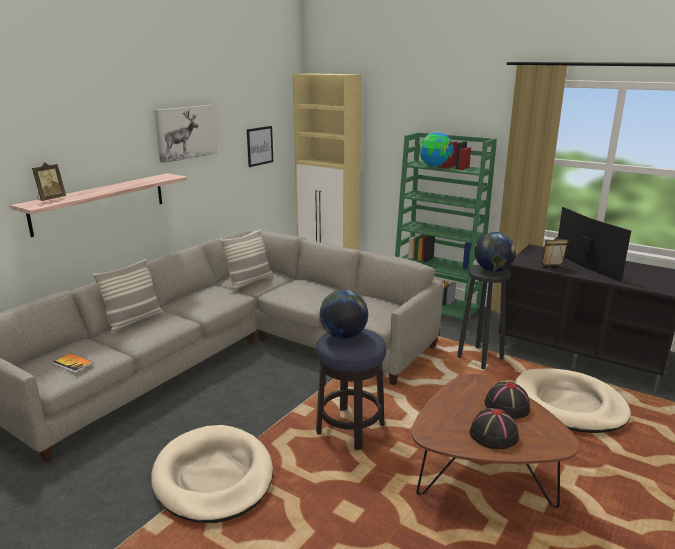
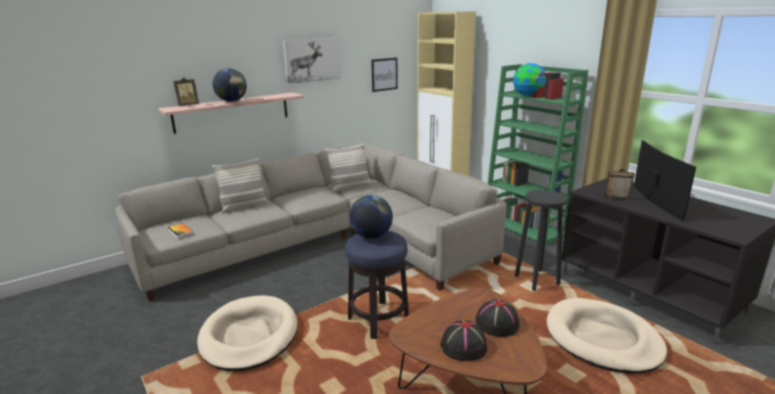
camera: 20 degrees right, 0 degrees up
globe [475,232,516,272] -> globe moved to [213,68,247,102]

